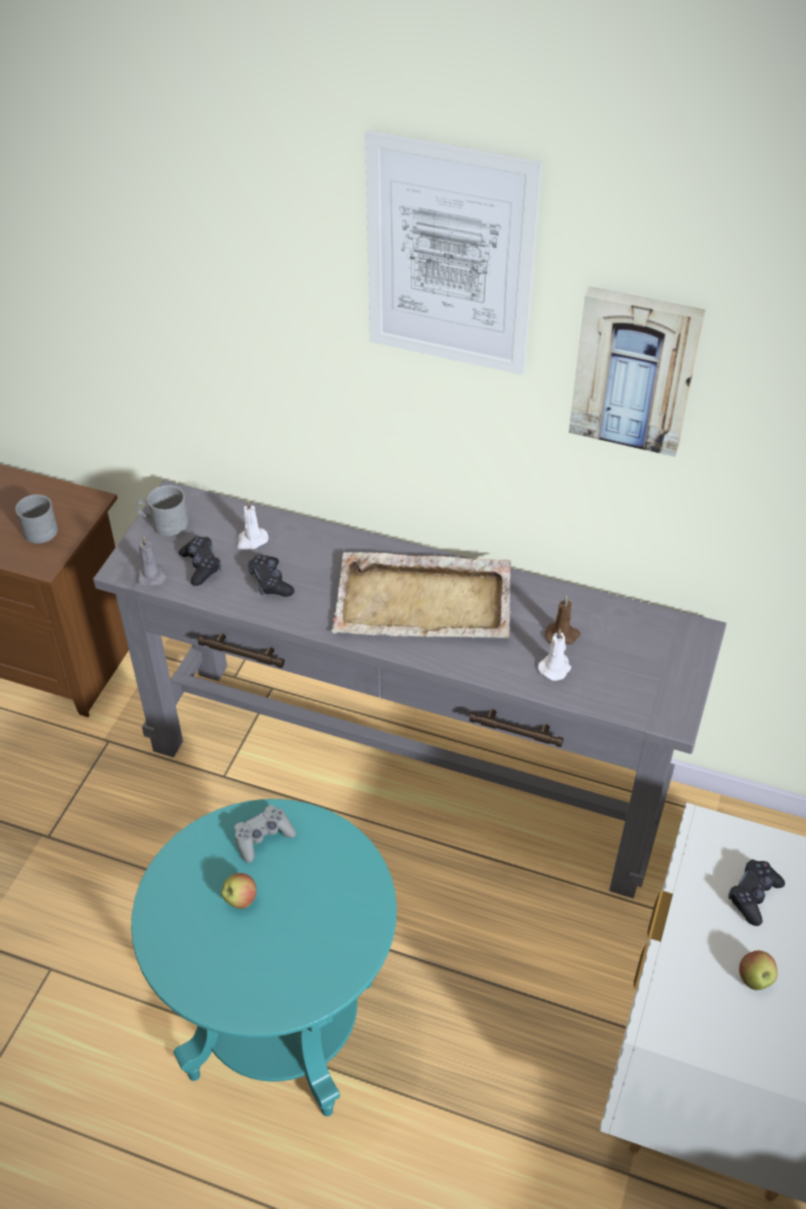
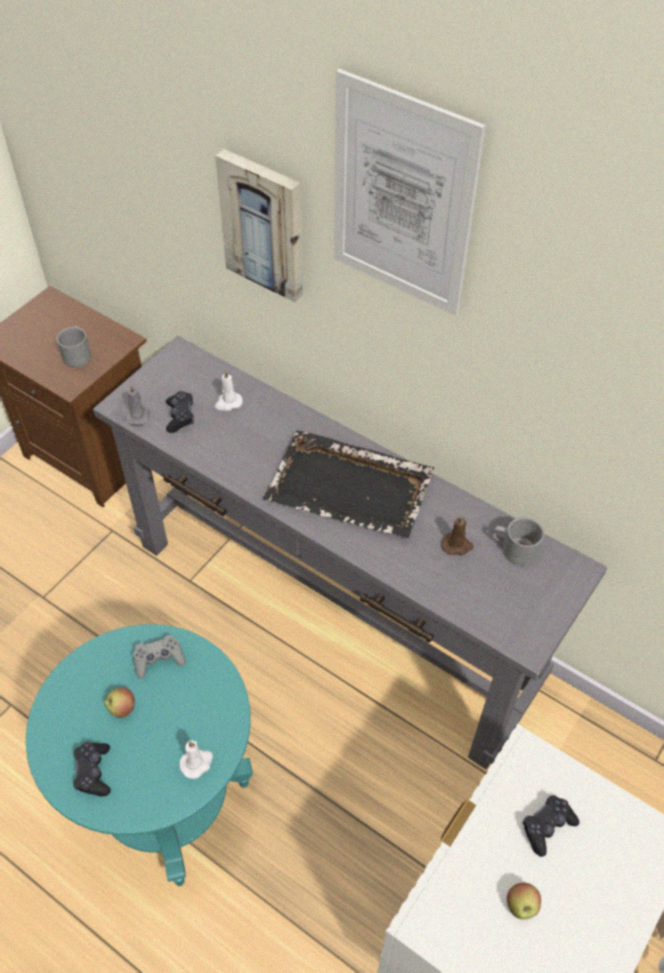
camera: 15 degrees right, 5 degrees up
grey mug [136,485,188,536] -> grey mug moved to [493,517,544,566]
black game controller [248,554,295,597] -> black game controller moved to [73,742,111,797]
beige tray [331,552,511,638] -> black tray [263,430,434,538]
white candle [538,629,571,681] -> white candle moved to [180,740,213,779]
picture [569,286,706,457] -> picture moved to [215,149,303,302]

